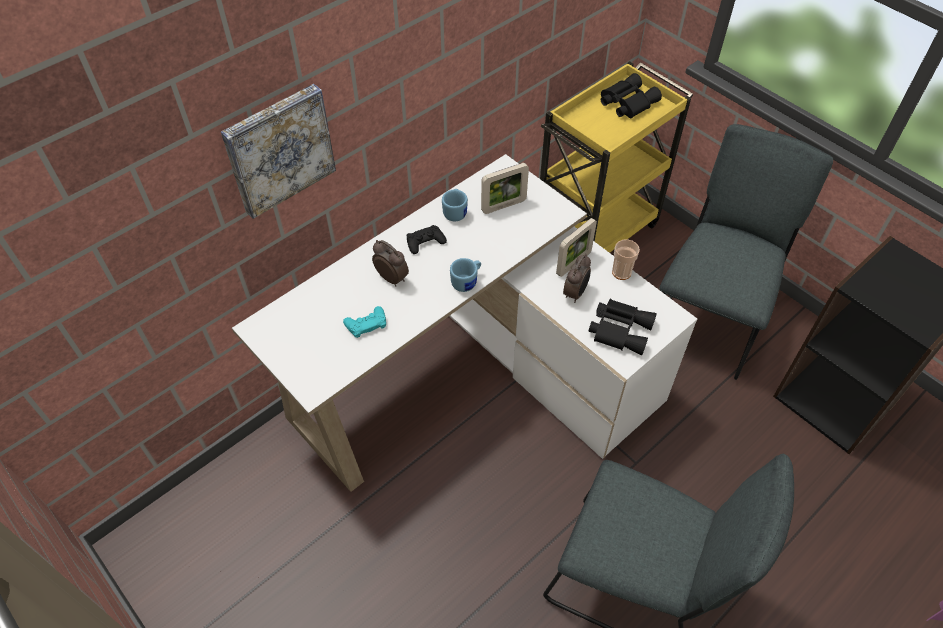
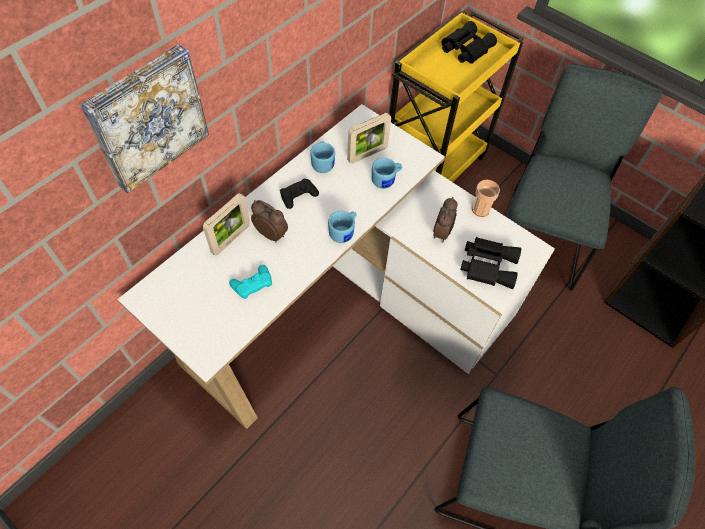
camera: 10 degrees left, 5 degrees up
picture frame [556,218,597,277] -> picture frame moved to [203,193,250,256]
none -> blue mug [372,158,402,189]

